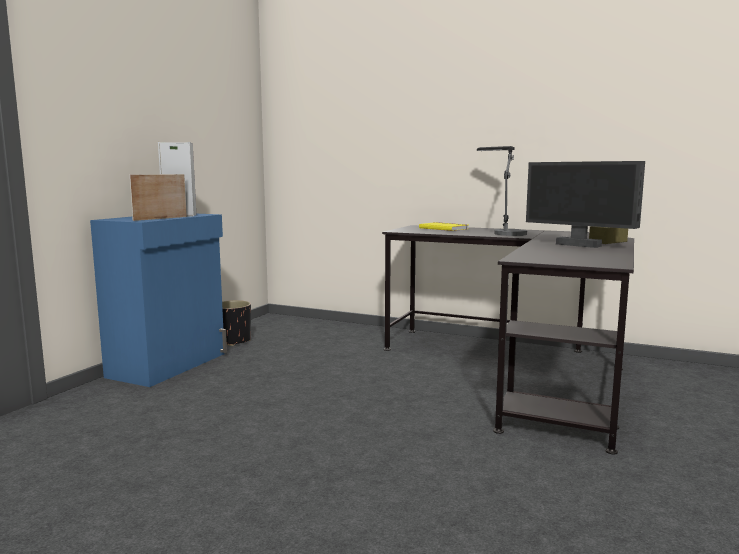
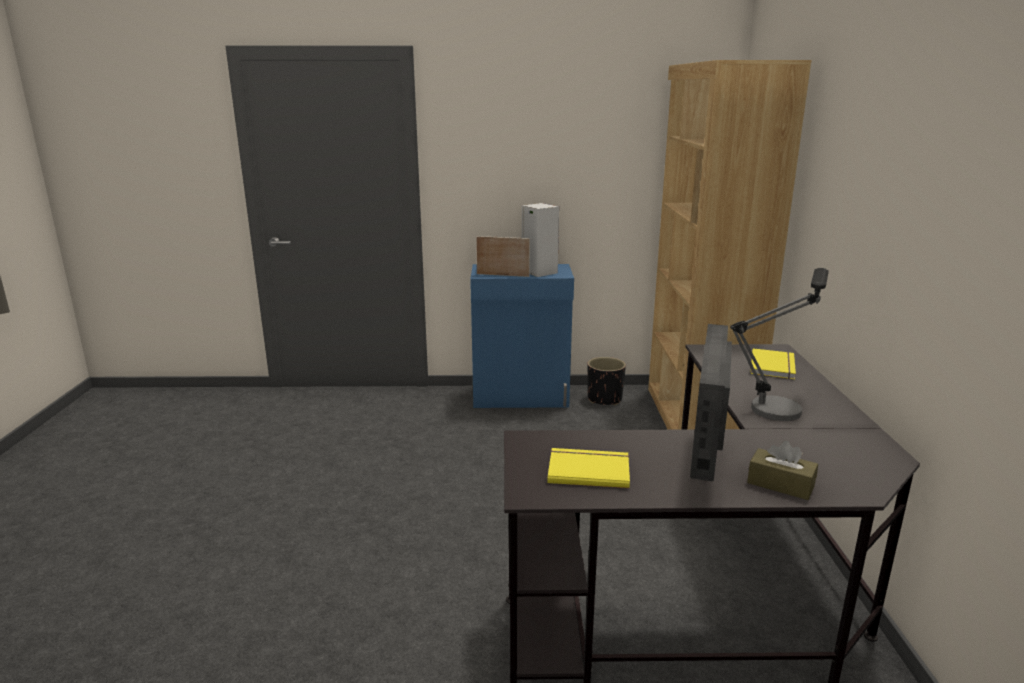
camera: 65 degrees right, 10 degrees up
none -> yellow book [548,448,630,489]
none -> brown bookcase [648,60,812,430]

